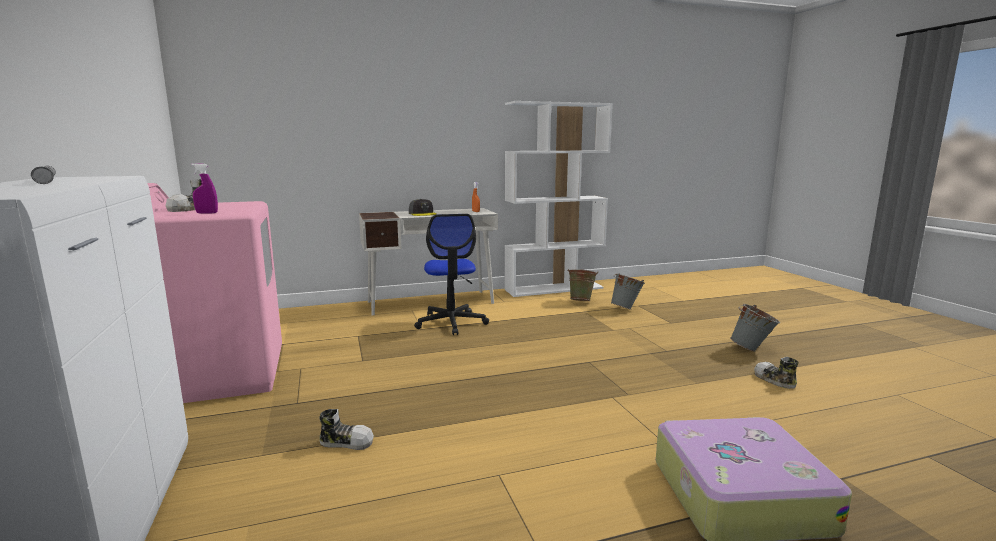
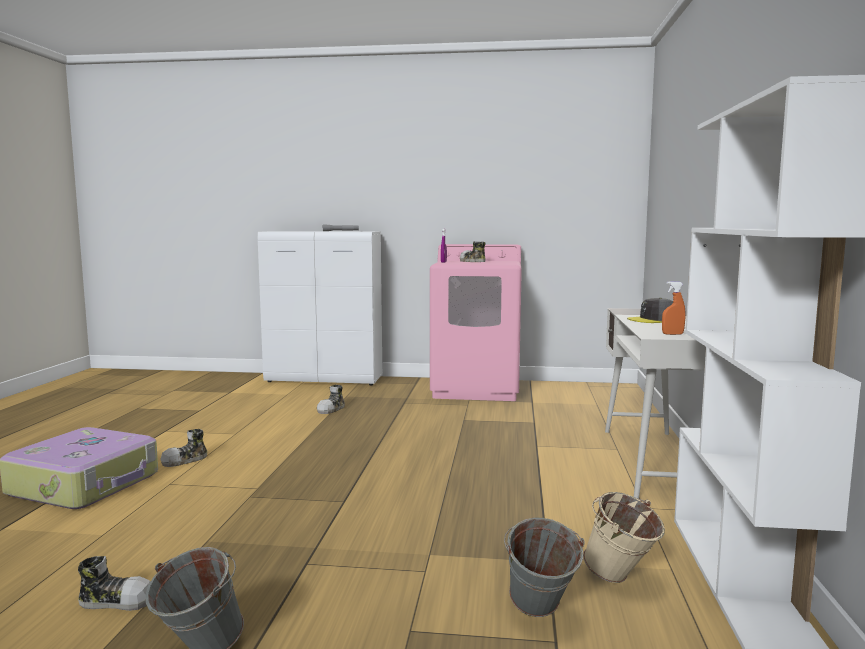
camera: 115 degrees right, 5 degrees down
office chair [414,214,489,335] -> none
green bucket [568,269,598,301] -> beige bucket [583,492,665,583]
none -> shoe [160,429,207,467]

